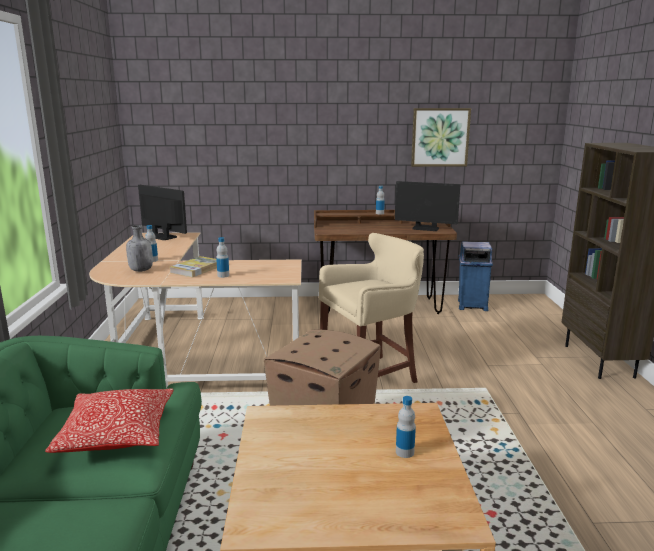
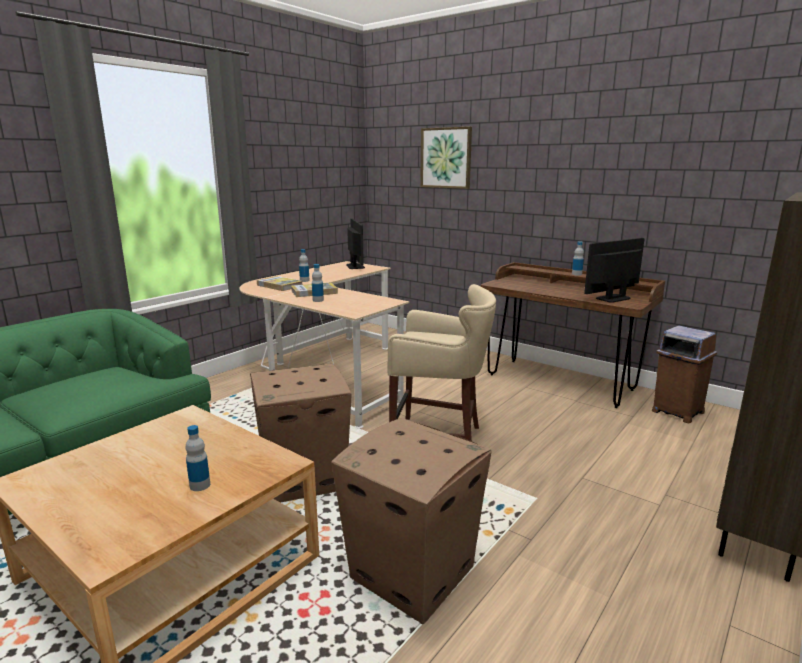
camera: 40 degrees right, 0 degrees up
pillow [45,388,174,453] -> none
grey bottle [126,225,153,272] -> book [257,276,302,291]
monitor [395,181,460,231] -> monitor turned 90 degrees clockwise [584,238,645,303]
picture [411,108,471,167] -> picture moved to [420,126,472,189]
blue trash can [458,241,493,311] -> brown trash can [652,326,717,423]
none -> cardboard box [331,418,491,624]

